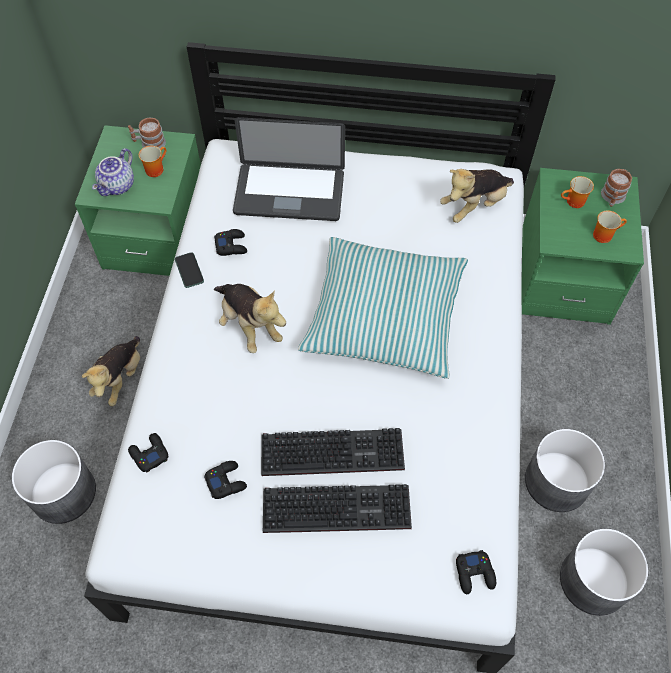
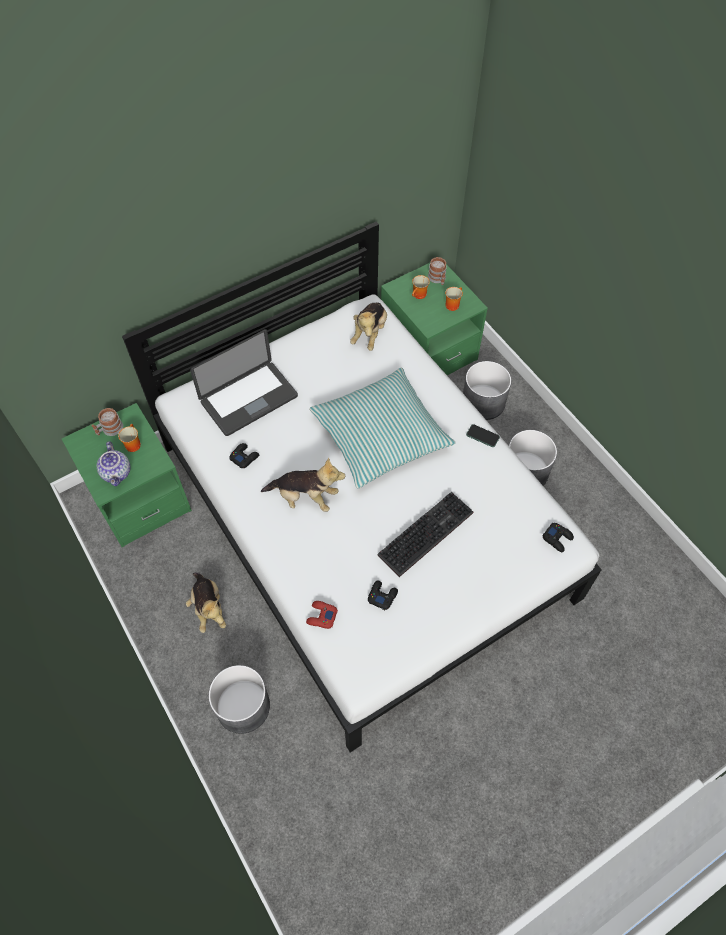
camera: 40 degrees left, 0 degrees up
black game controller [128,433,168,473] -> red game controller [306,601,338,629]
phone [175,252,204,288] -> phone moved to [466,424,500,447]
keyboard [263,484,412,533] -> none
grey planter [560,529,648,616] -> grey planter moved to [463,361,511,420]

